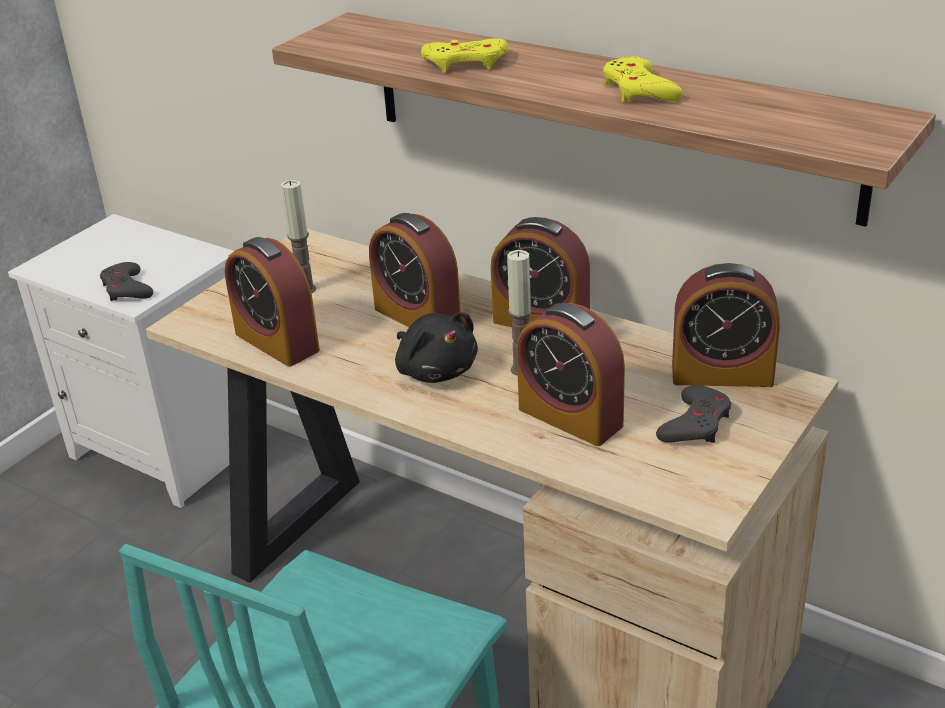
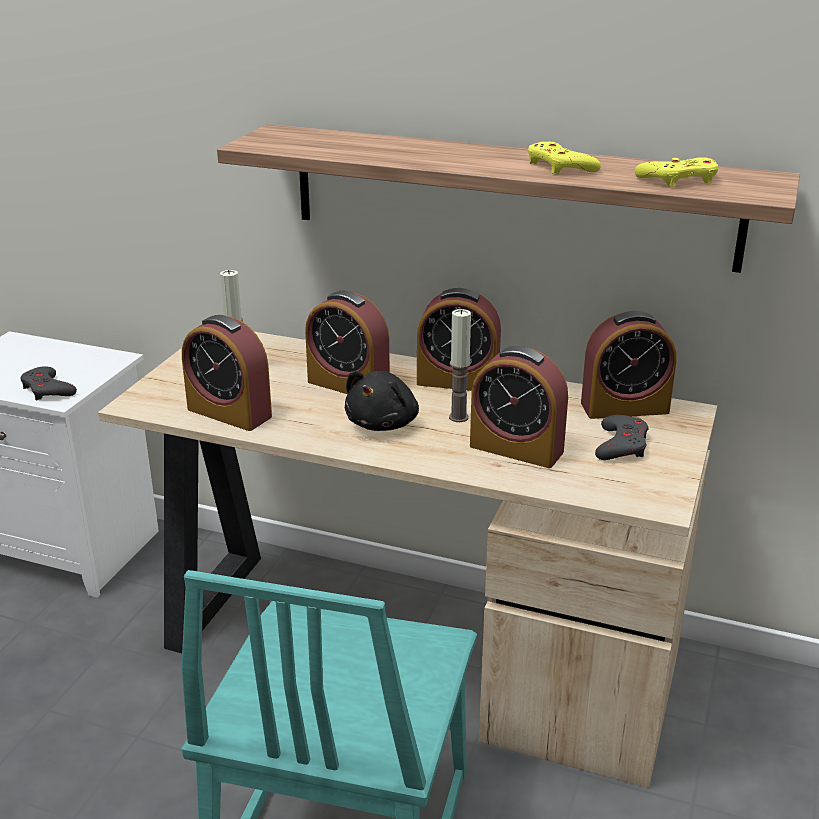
camera: 15 degrees left, 5 degrees down
black plush toy [395,312,478,383] -> black plush toy turned 75 degrees clockwise [345,371,419,431]
yellow game controller [421,38,508,73] -> yellow game controller moved to [635,157,718,187]

